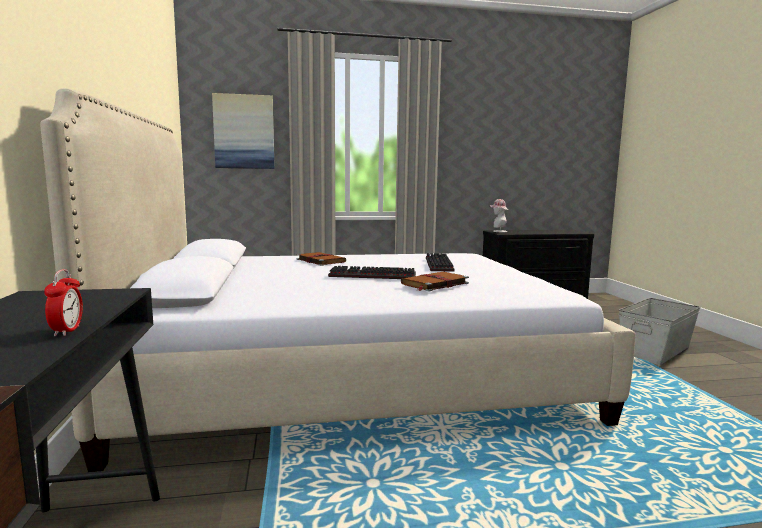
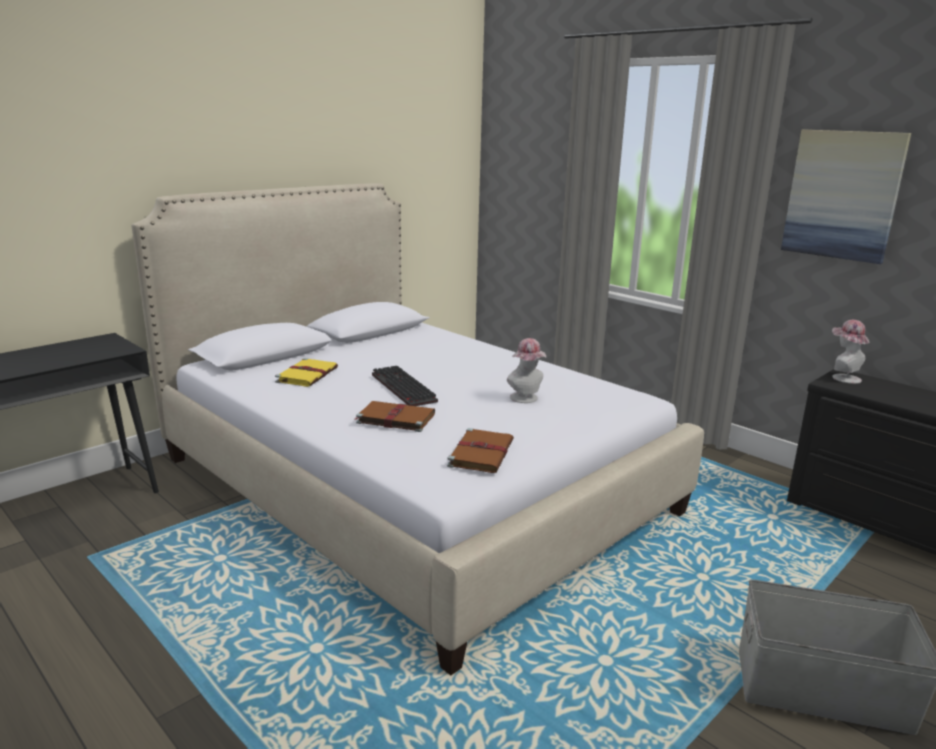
camera: 55 degrees right, 10 degrees up
alarm clock [44,269,83,337] -> none
picture [212,93,275,169] -> picture moved to [781,130,911,264]
brown book [296,252,346,266] -> brown book moved to [447,428,514,473]
keyboard [426,253,455,272] -> hat [507,338,546,403]
none -> yellow book [275,358,338,387]

